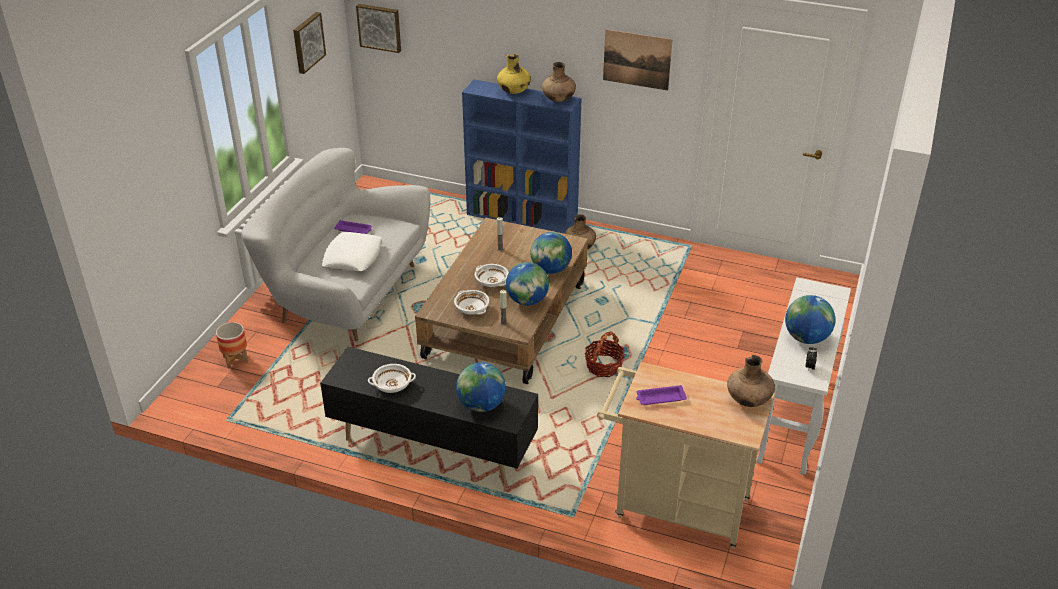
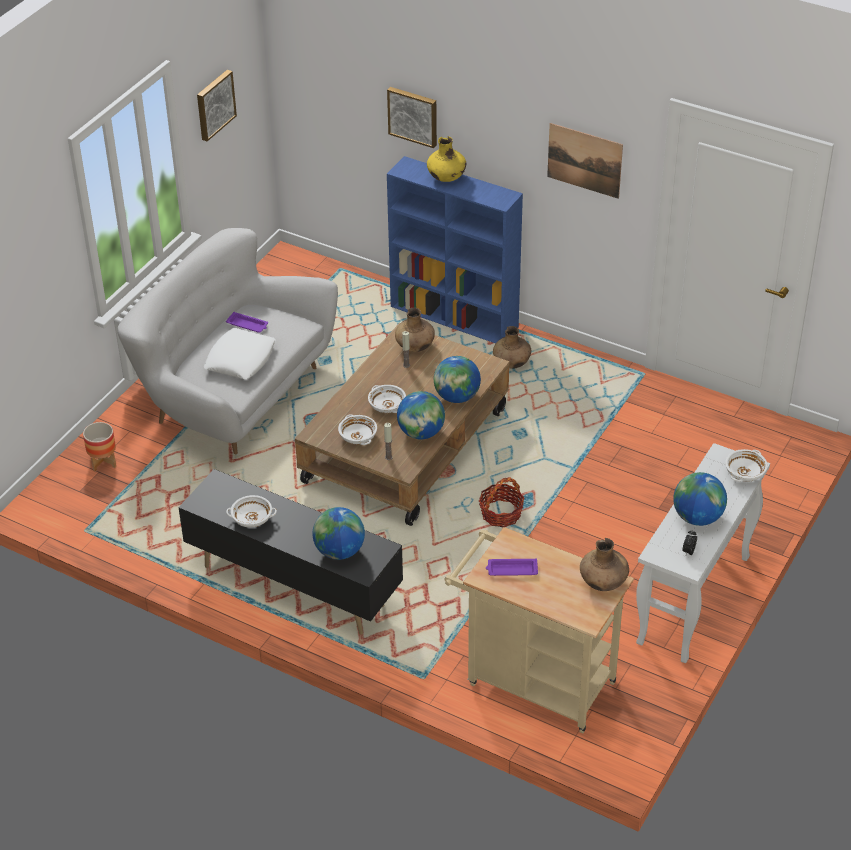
camera: 10 degrees right, 5 degrees up
picture [356,4,401,53] -> picture moved to [387,87,437,148]
brown vase [542,62,576,102] -> brown vase moved to [395,308,435,352]
none -> white bowl [725,449,768,482]

